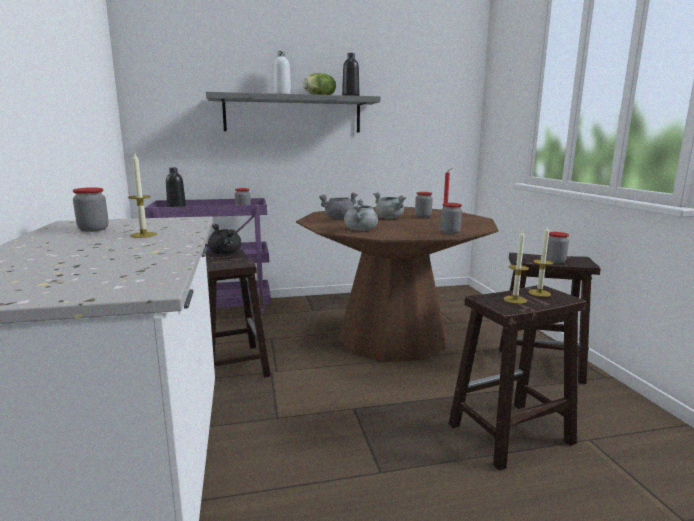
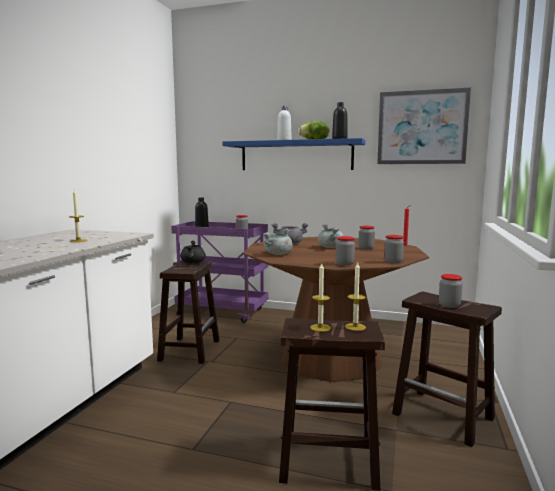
camera: 30 degrees right, 5 degrees down
jar [73,187,109,232] -> jar moved to [384,235,404,264]
grey shelf [206,92,380,133] -> blue shelf [222,138,365,170]
none -> picture [377,87,471,164]

